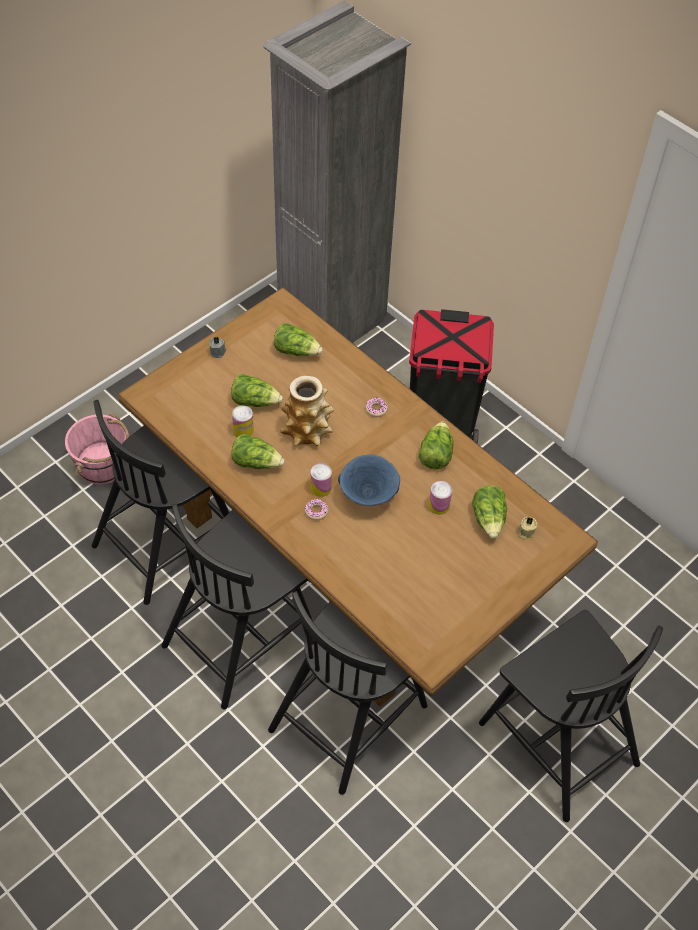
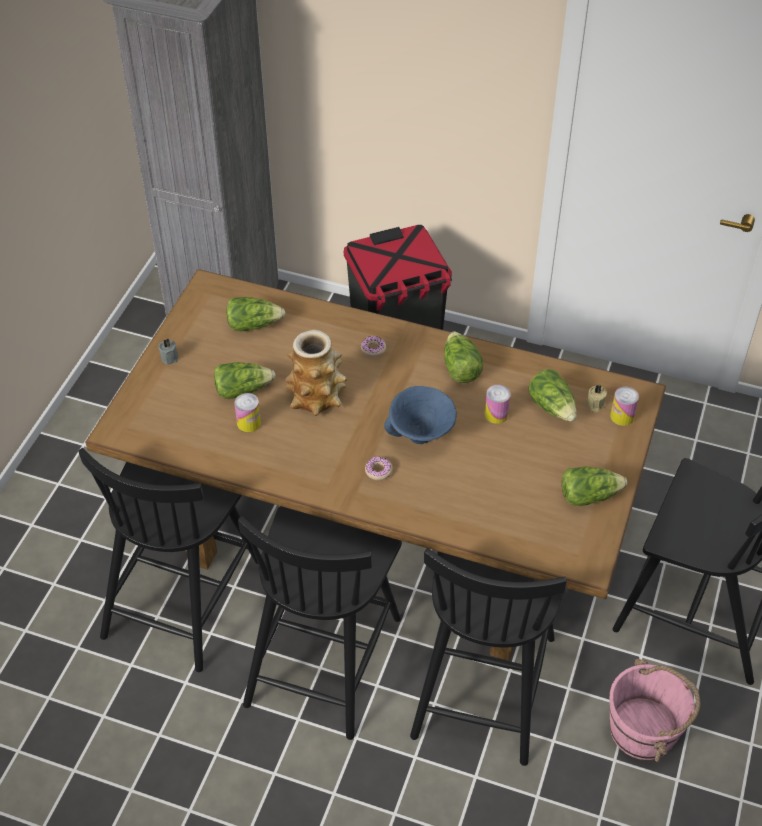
camera: 25 degrees left, 5 degrees down
pink bucket [65,413,129,485] -> pink bucket moved to [609,659,700,761]
lettuce [232,434,285,469] -> lettuce moved to [562,467,627,506]
can [311,463,332,497] -> can moved to [610,387,639,426]

